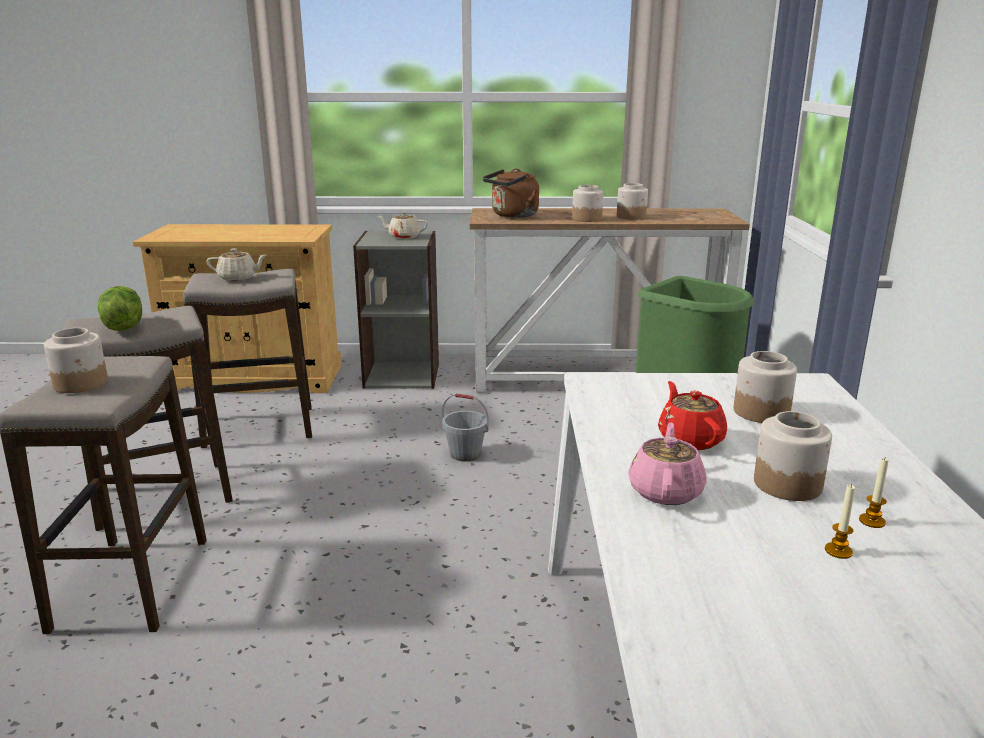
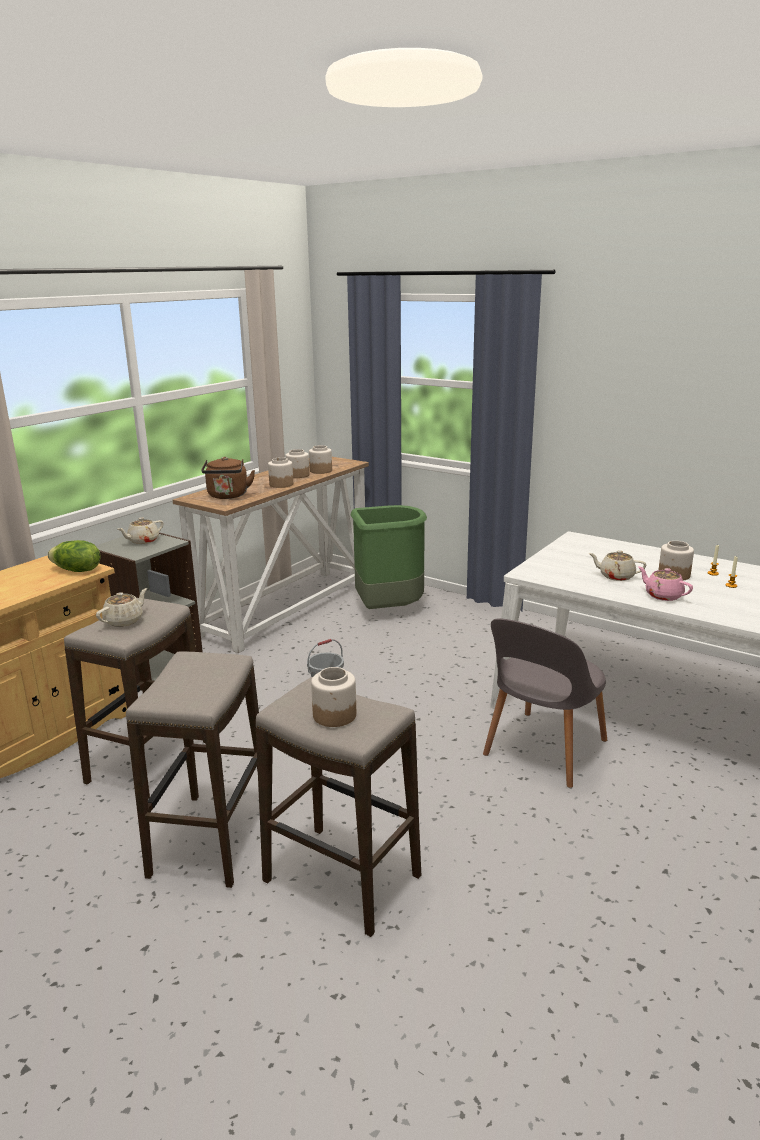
camera: 55 degrees left, 0 degrees up
lettuce [98,286,142,331] -> lettuce moved to [48,540,101,572]
red teapot [658,381,727,450] -> beige teapot [589,550,646,581]
jar [734,351,797,423] -> jar moved to [309,445,332,474]
none -> grey chair [483,618,607,788]

